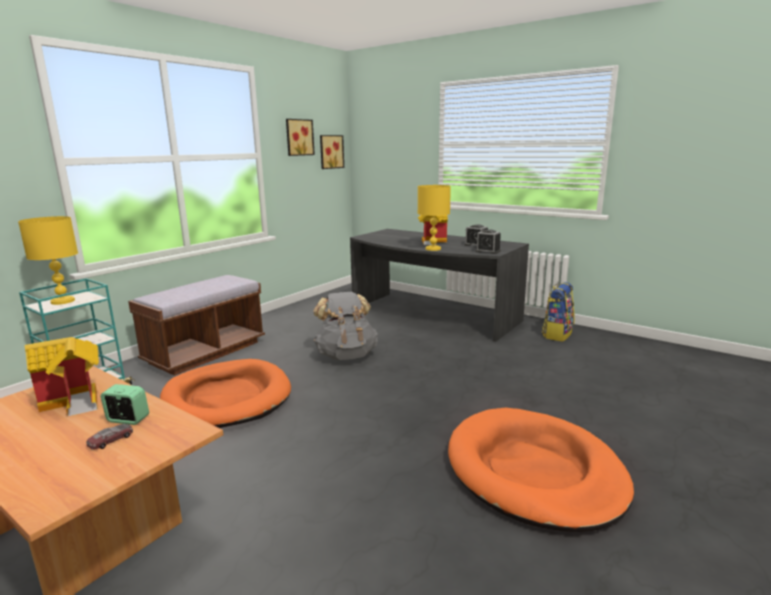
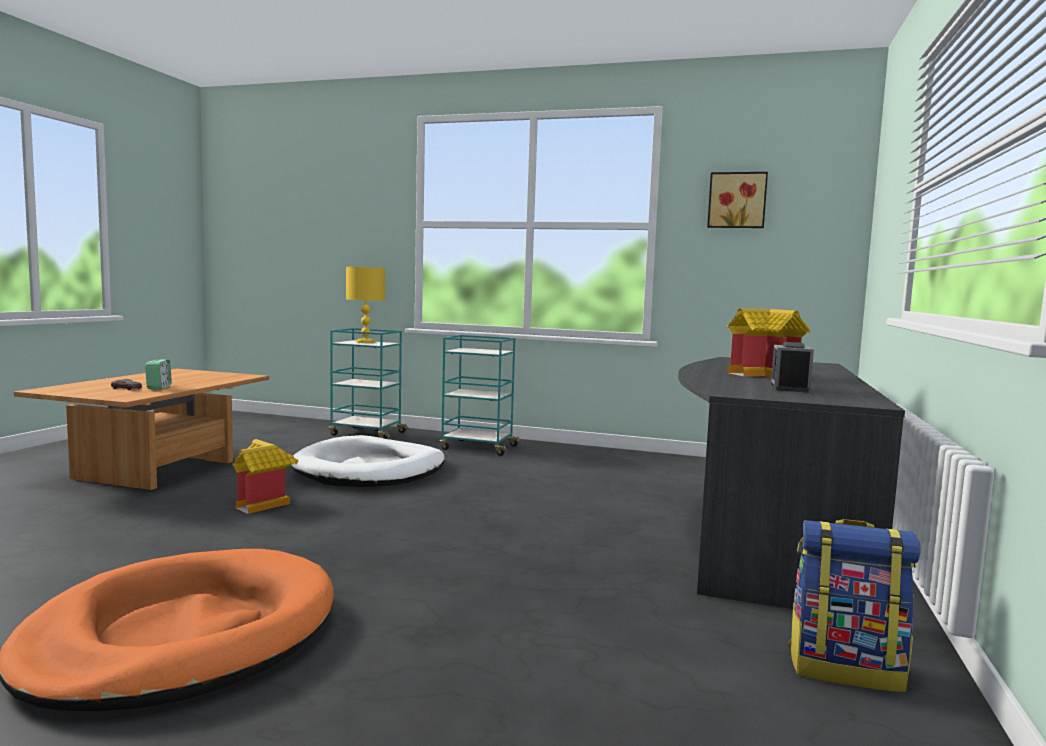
camera: 70 degrees right, 10 degrees down
toy house [25,337,99,416] -> toy house moved to [232,439,298,514]
brown bench [128,275,265,376] -> turquoise cart [440,335,521,456]
orange dog bed [160,359,291,428] -> white dog bed [291,435,445,487]
grey backpack [314,292,378,360] -> none
picture [320,135,344,169] -> none
yellow table lamp [418,185,451,251] -> none
alarm clock [475,229,501,254] -> none

